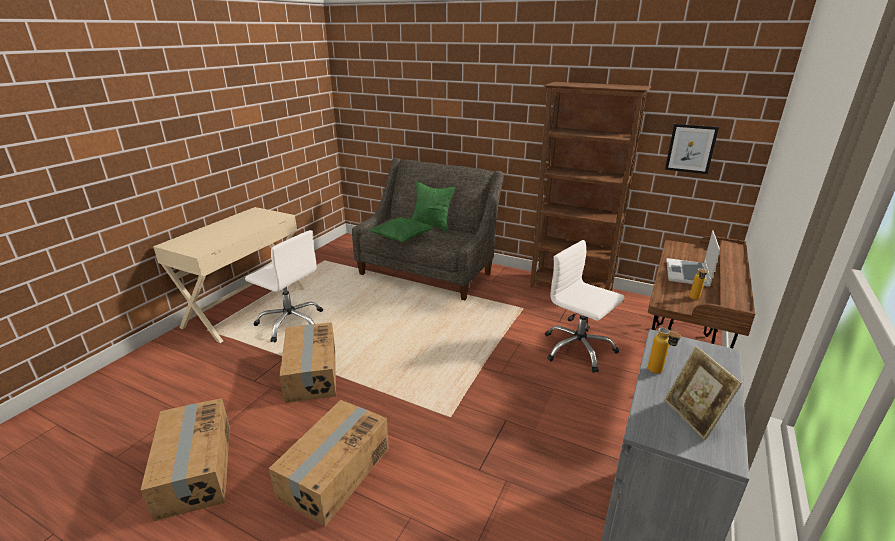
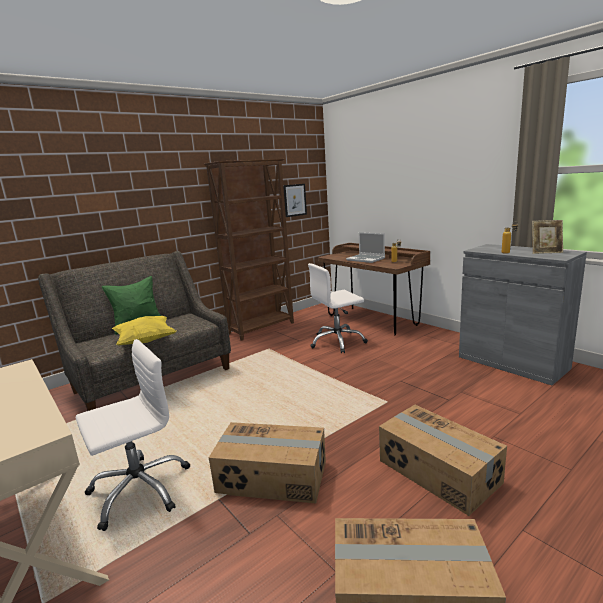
camera: 65 degrees left, 10 degrees down
green pillow [369,217,434,242] -> yellow pillow [112,316,176,345]

